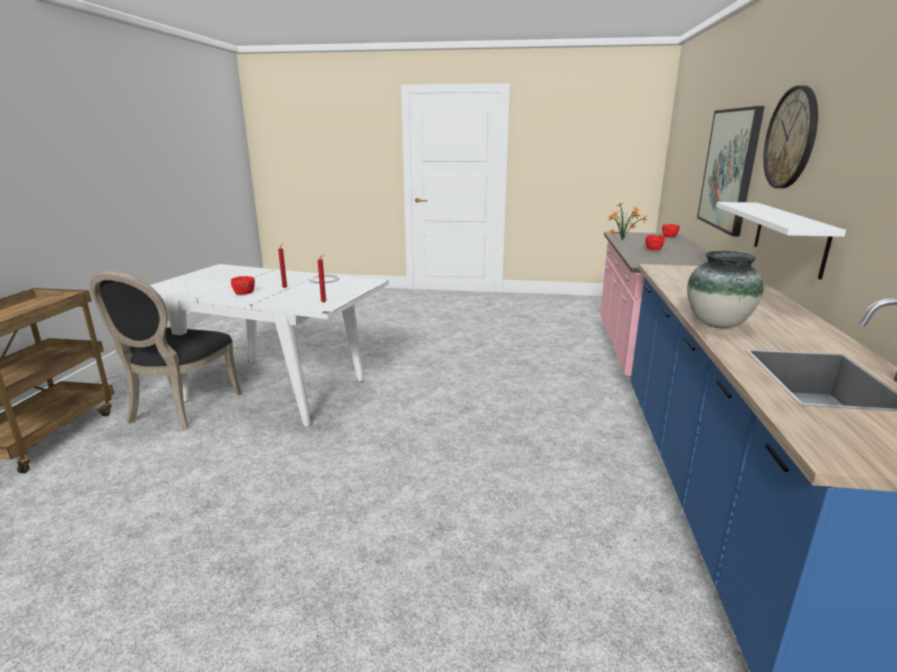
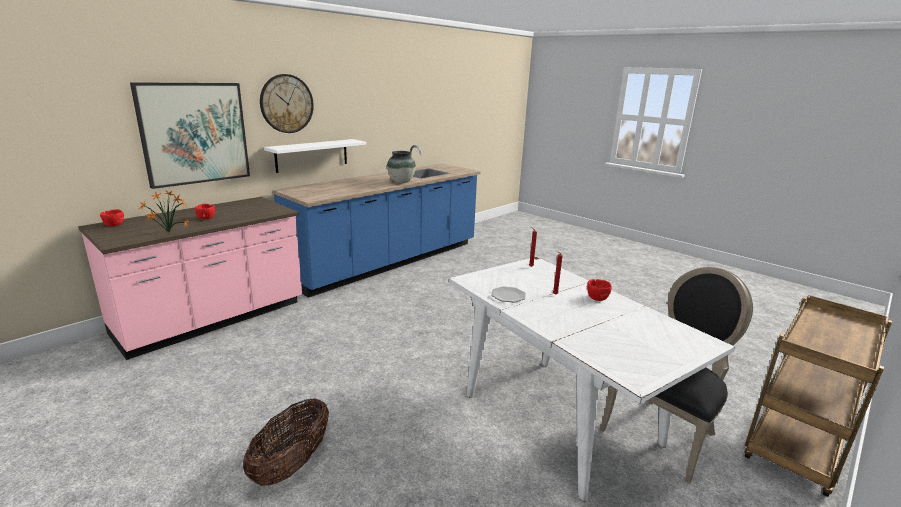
camera: 145 degrees left, 0 degrees up
none -> basket [243,398,329,486]

